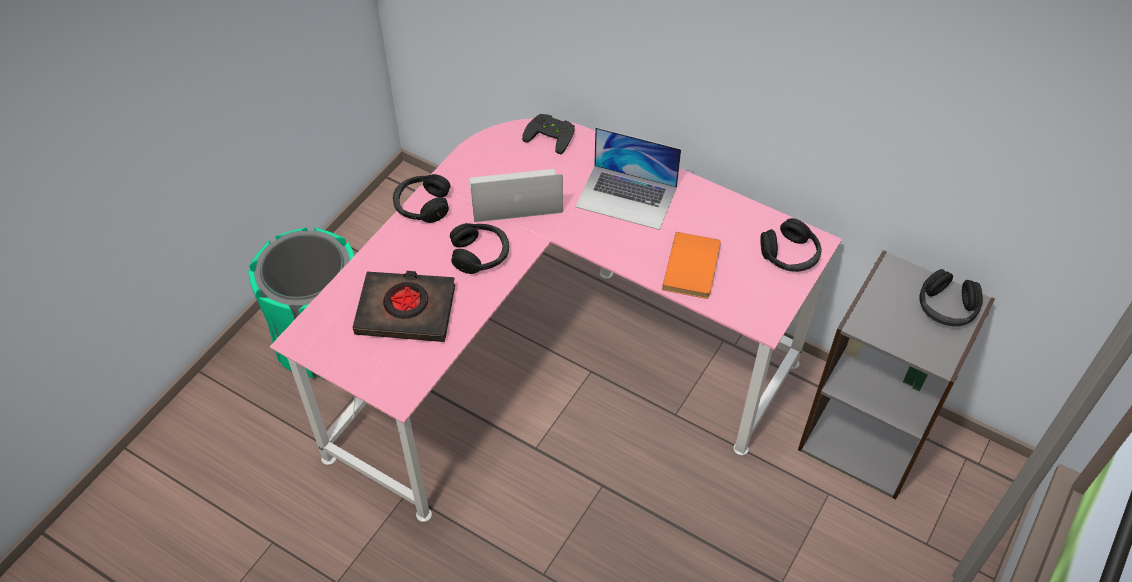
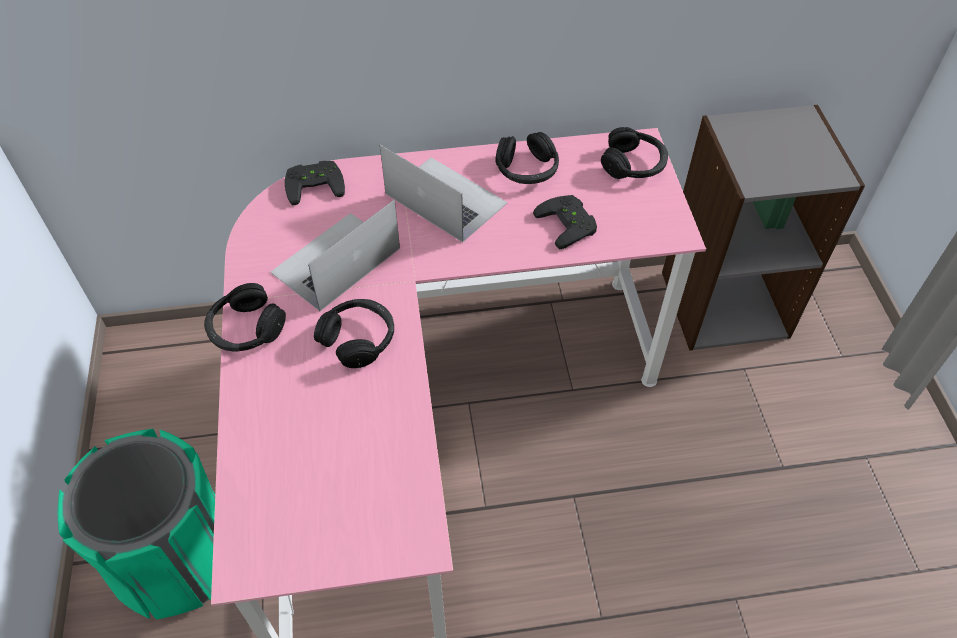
camera: 40 degrees left, 0 degrees up
black book [353,271,455,342] -> none
laptop [575,127,681,230] -> laptop turned 120 degrees counterclockwise [380,144,508,242]
orange book [662,232,721,299] -> black game controller [533,195,597,249]
black headphones [920,269,983,326] -> black headphones moved to [495,132,559,184]

